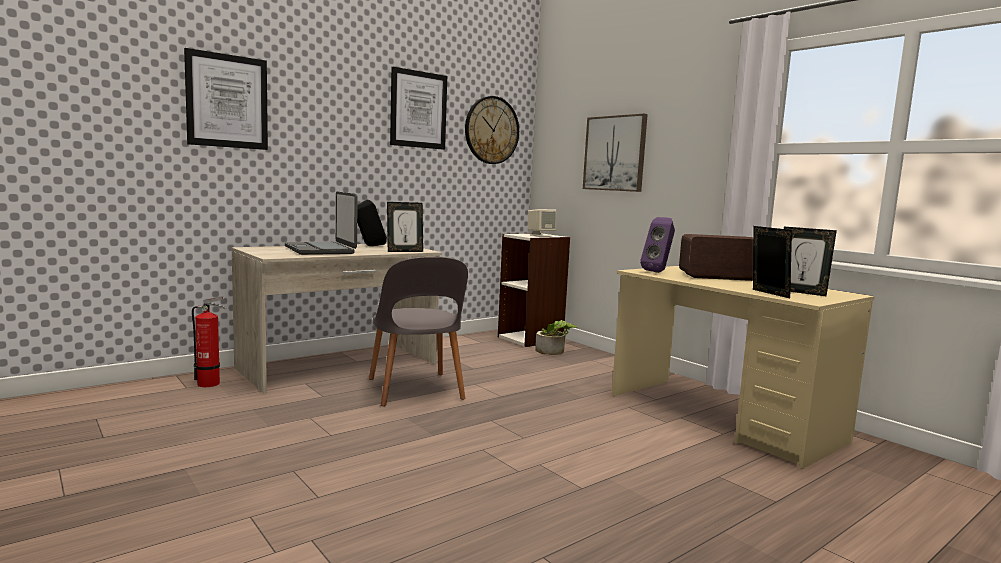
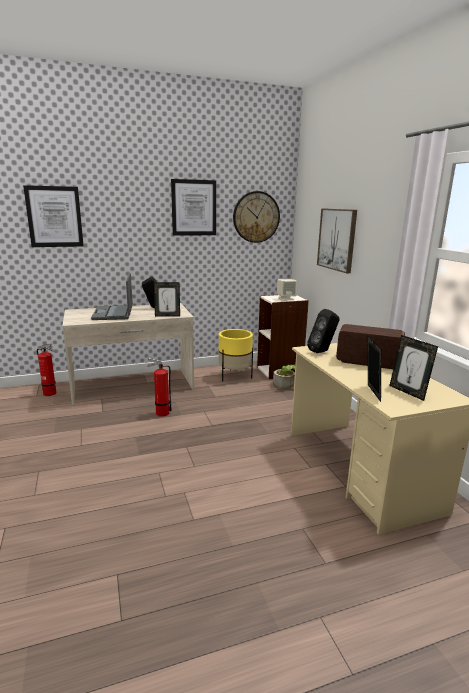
camera: 20 degrees right, 10 degrees up
grey chair [369,256,468,406] -> fire extinguisher [147,358,172,417]
purple speaker [640,217,675,273] -> black speaker [307,309,340,353]
none -> yellow planter [218,329,253,381]

